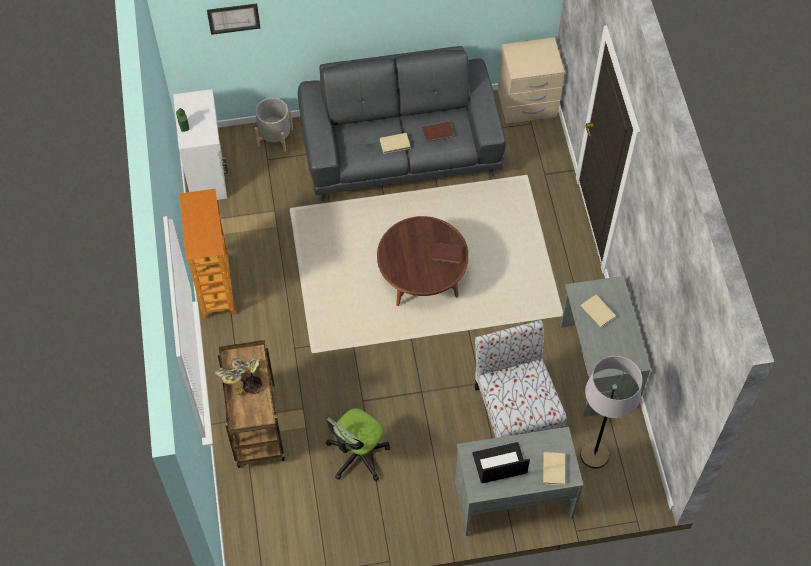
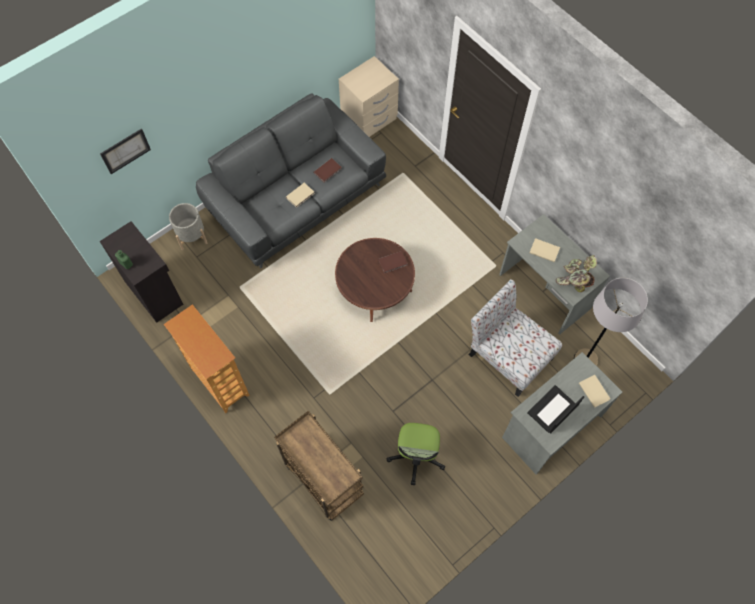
camera: 30 degrees left, 5 degrees up
white cabinet [173,89,228,200] -> black cabinet [100,221,183,323]
potted plant [214,358,263,395] -> potted plant moved to [556,255,597,292]

